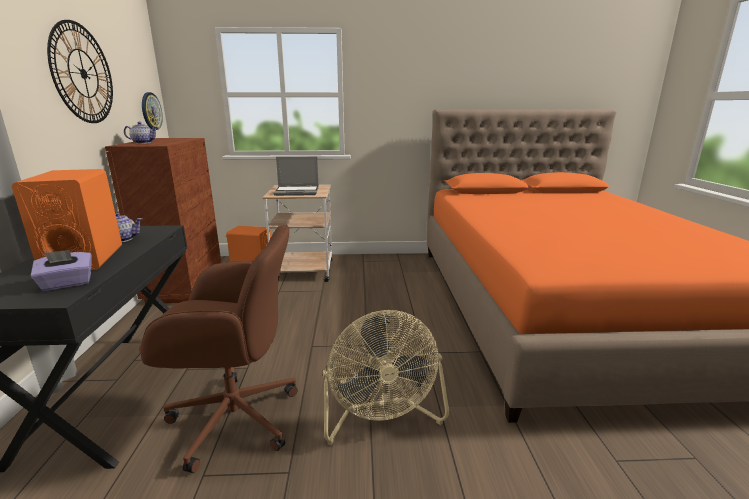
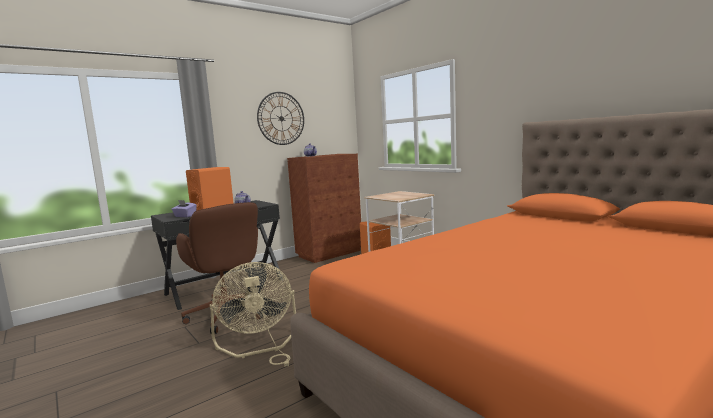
camera: 55 degrees right, 10 degrees down
wall clock [142,92,163,130] -> none
laptop [273,157,319,196] -> none
beige fan [323,310,449,445] -> beige fan turned 120 degrees clockwise [210,262,296,367]

